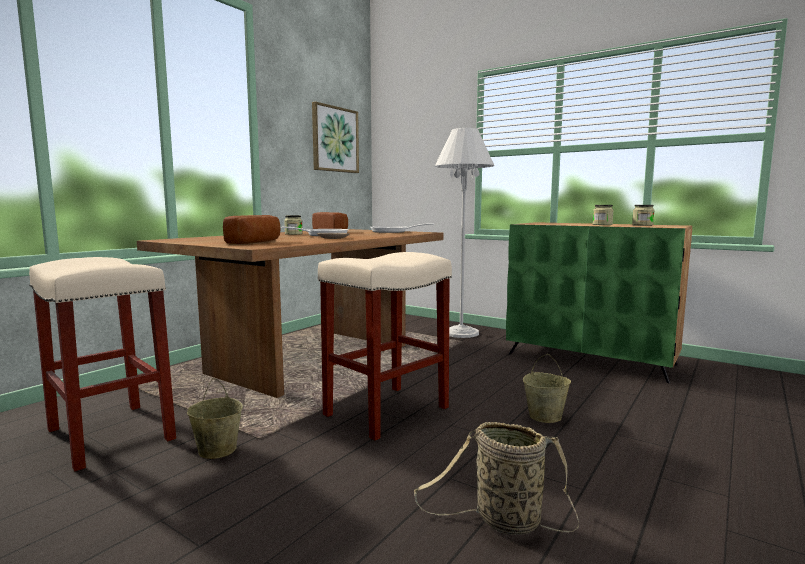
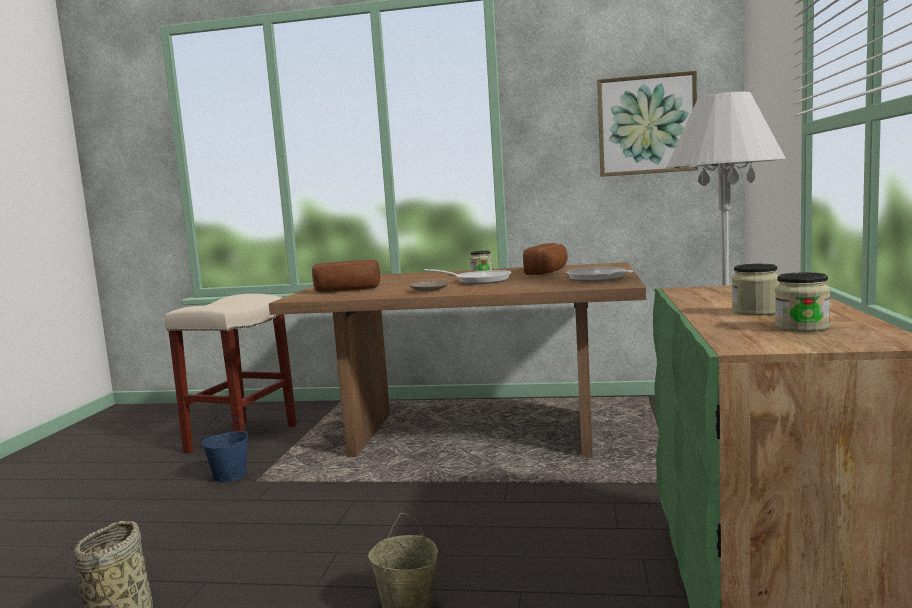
camera: 65 degrees right, 0 degrees up
beige bucket [187,378,243,459] -> blue bucket [202,413,249,483]
beige stool [318,252,452,441] -> none

